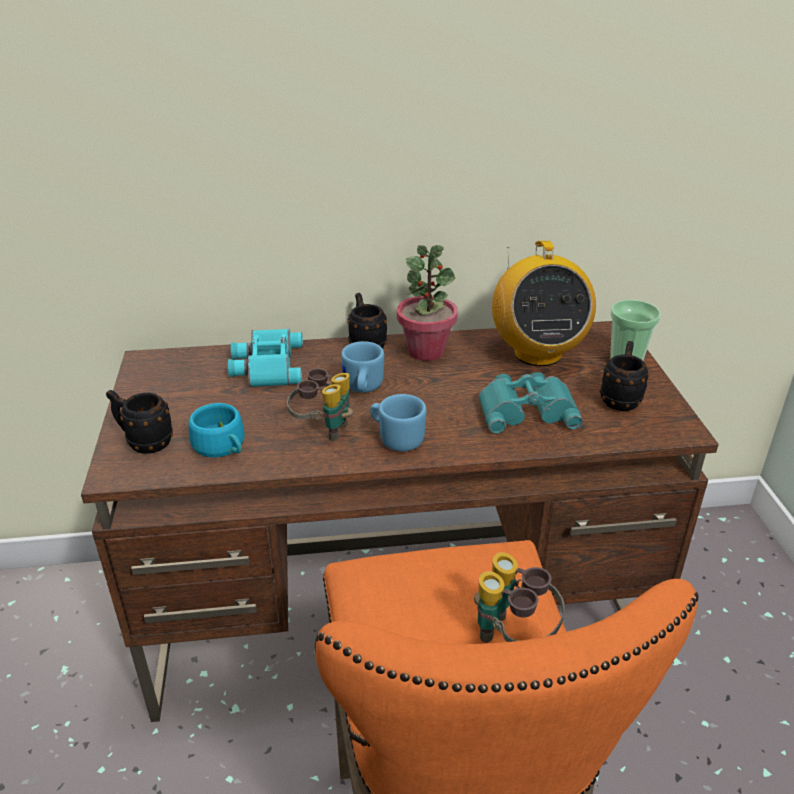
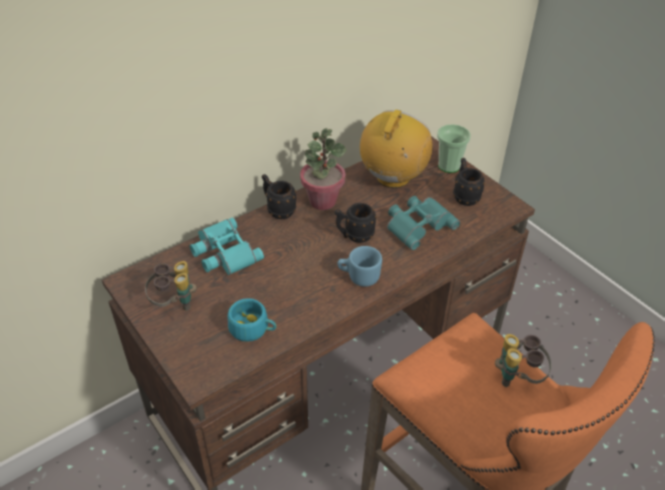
camera: 30 degrees left, 10 degrees up
black mug [106,390,173,454] -> black mug moved to [335,203,377,243]
binoculars [287,368,353,442] -> binoculars moved to [145,261,197,311]
blue mug [341,341,384,393] -> none
radio [492,241,596,366] -> radio turned 120 degrees counterclockwise [360,109,432,188]

